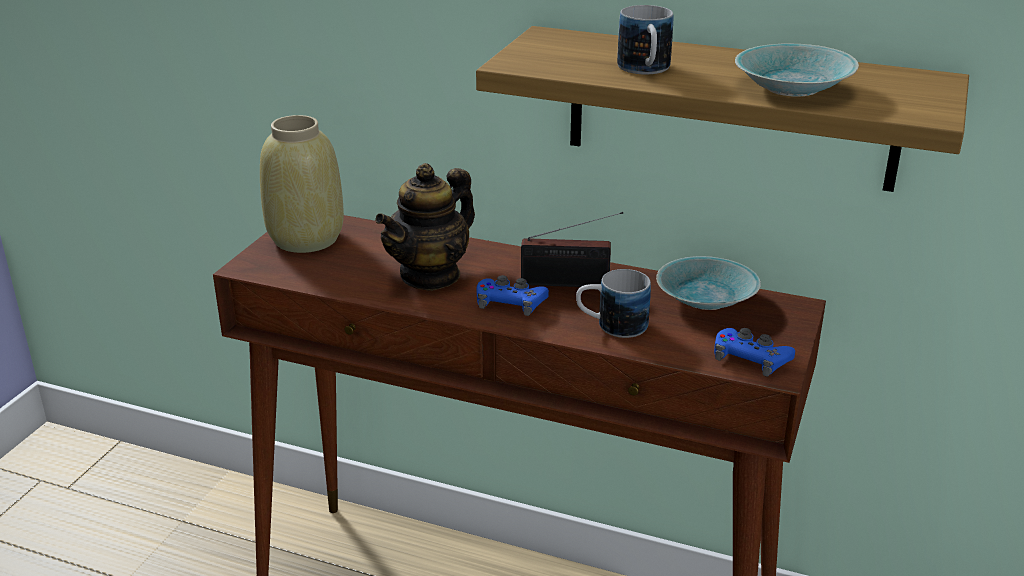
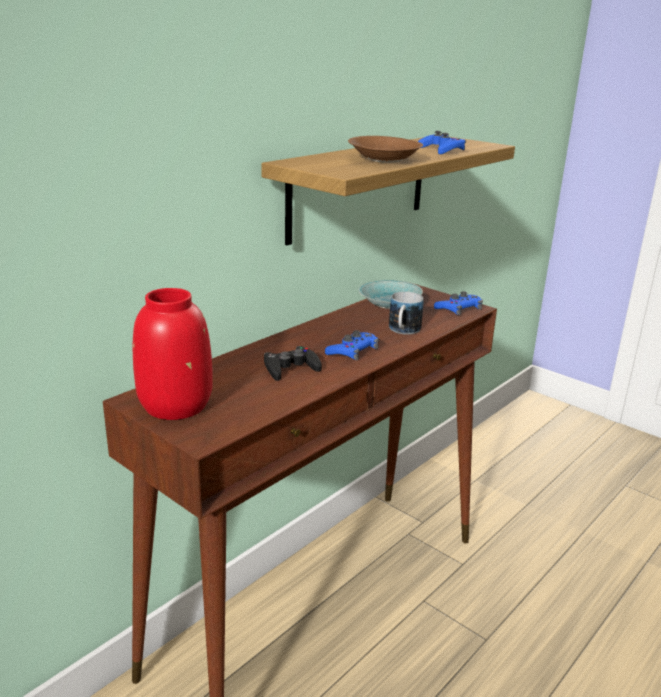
camera: 70 degrees left, 5 degrees down
beige vase [260,115,344,253] -> red vase [133,288,213,420]
teapot [375,163,475,291] -> black game controller [264,346,322,381]
radio [521,212,623,287] -> none
mug [617,5,673,74] -> brown bowl [348,136,423,163]
turquoise bowl [735,44,859,96] -> blue game controller [418,131,466,154]

